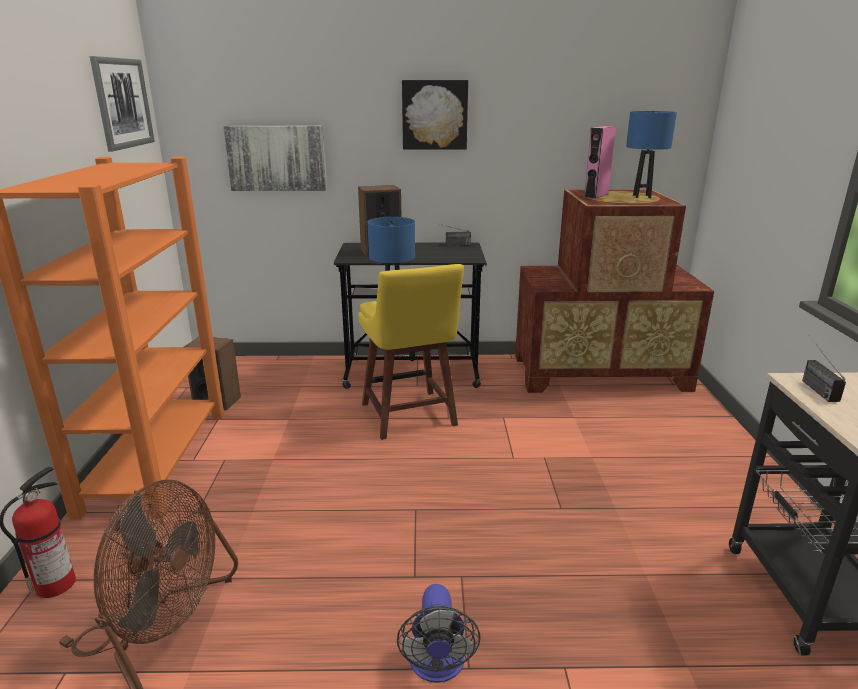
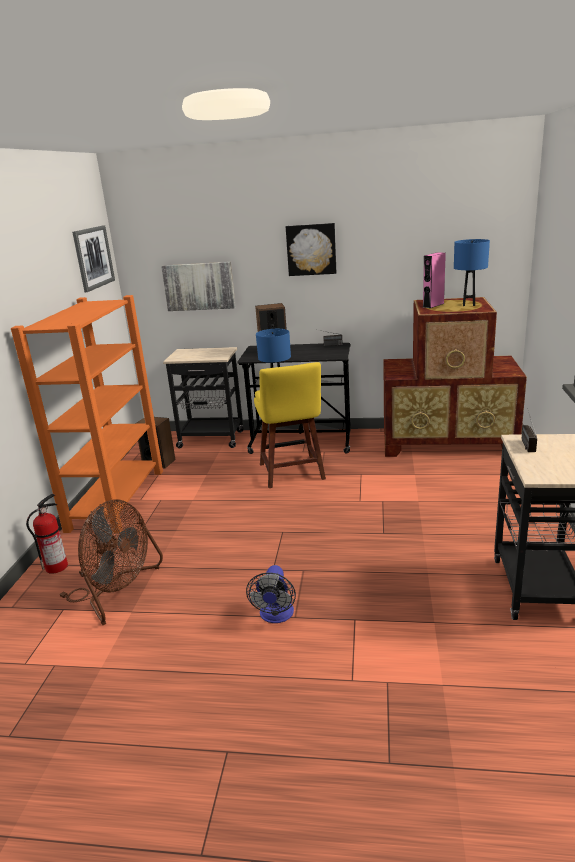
camera: 10 degrees right, 0 degrees up
none -> cart [163,347,244,448]

